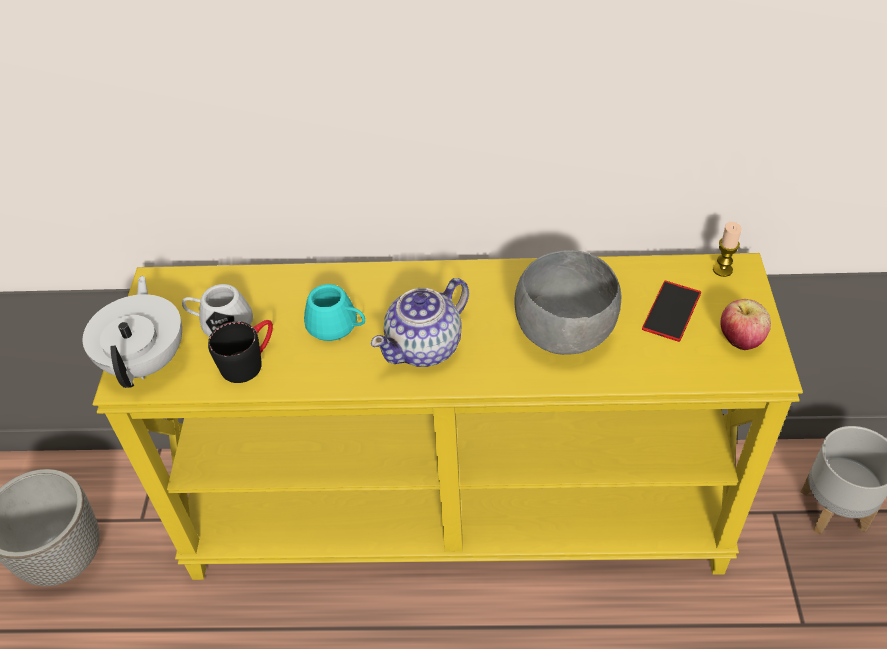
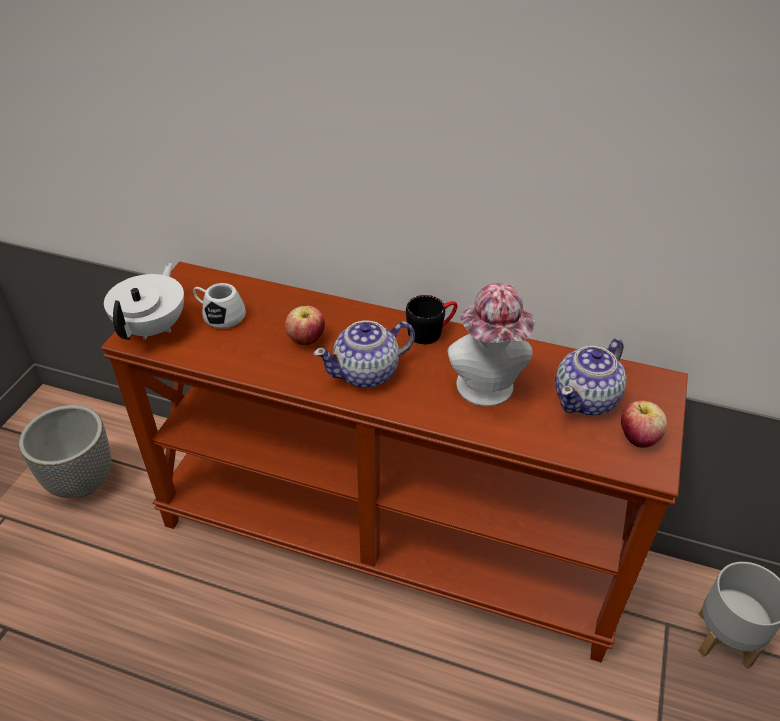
camera: 15 degrees right, 5 degrees down
yellow console table [93,253,803,580] -> brown console table [100,262,688,662]
black mug [208,320,273,383] -> black mug moved to [406,295,458,344]
turquoise mug [304,284,365,341] -> apple [285,306,325,345]
grey bowl [514,250,621,355] -> hat [447,283,535,406]
phone [642,281,701,342] -> teapot [555,338,626,416]
candle [713,222,742,277] -> none

